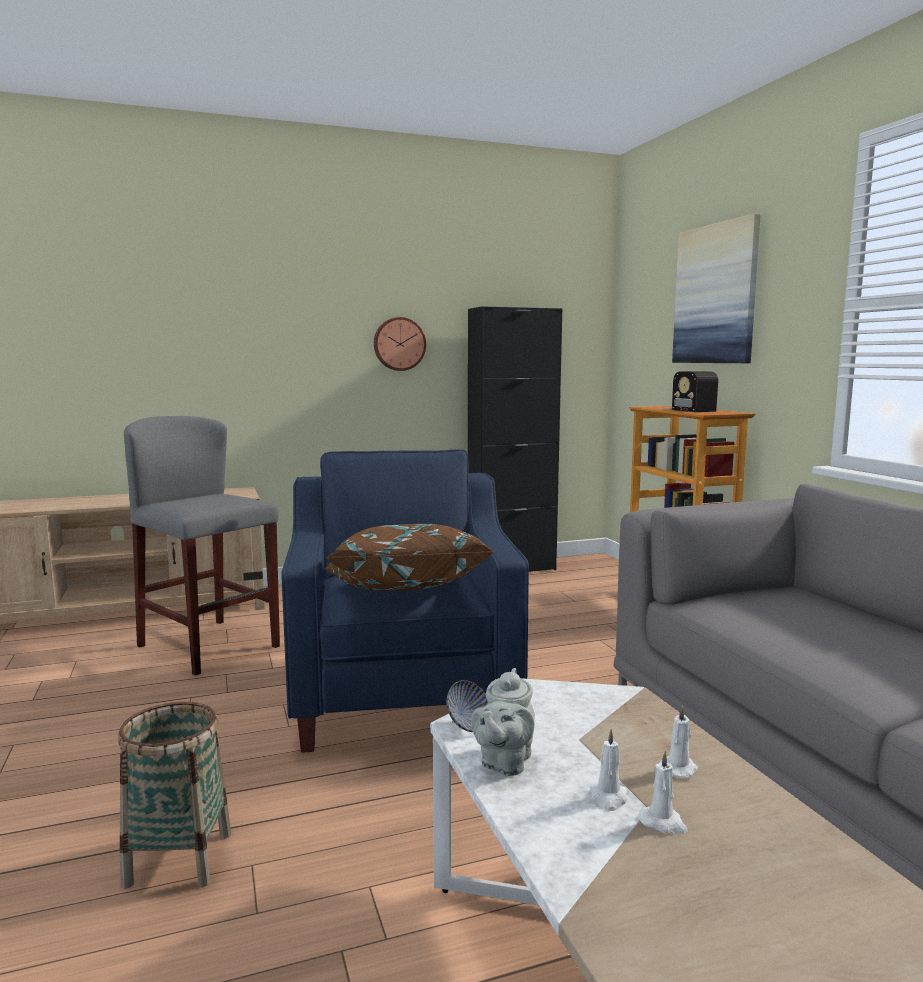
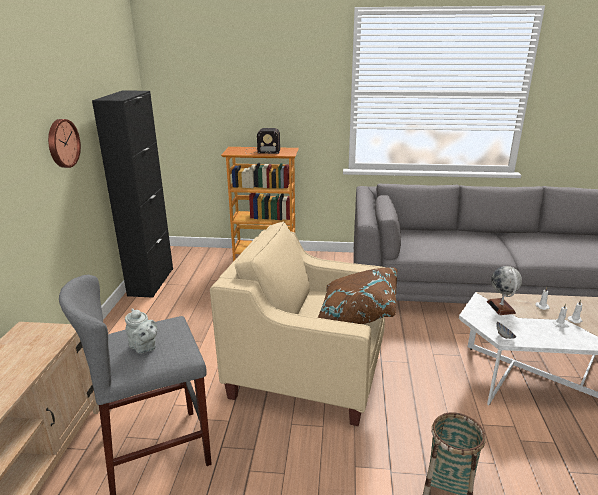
camera: 65 degrees left, 15 degrees up
blue armchair [281,449,529,753] -> beige armchair [210,222,386,426]
grey teapot [471,668,535,776] -> grey teapot moved to [125,308,157,354]
picture [672,213,761,363] -> none
none -> globe [487,266,522,315]

